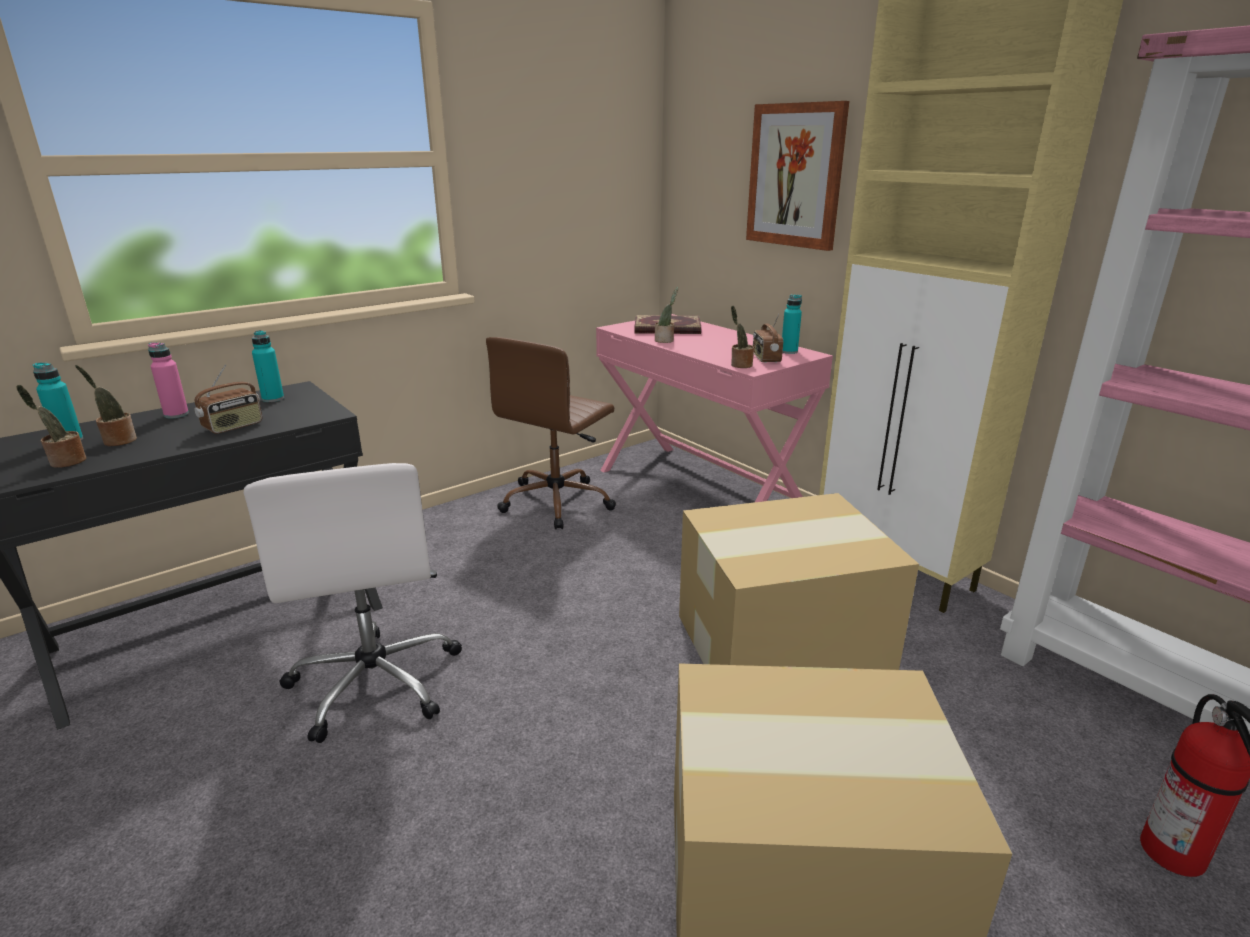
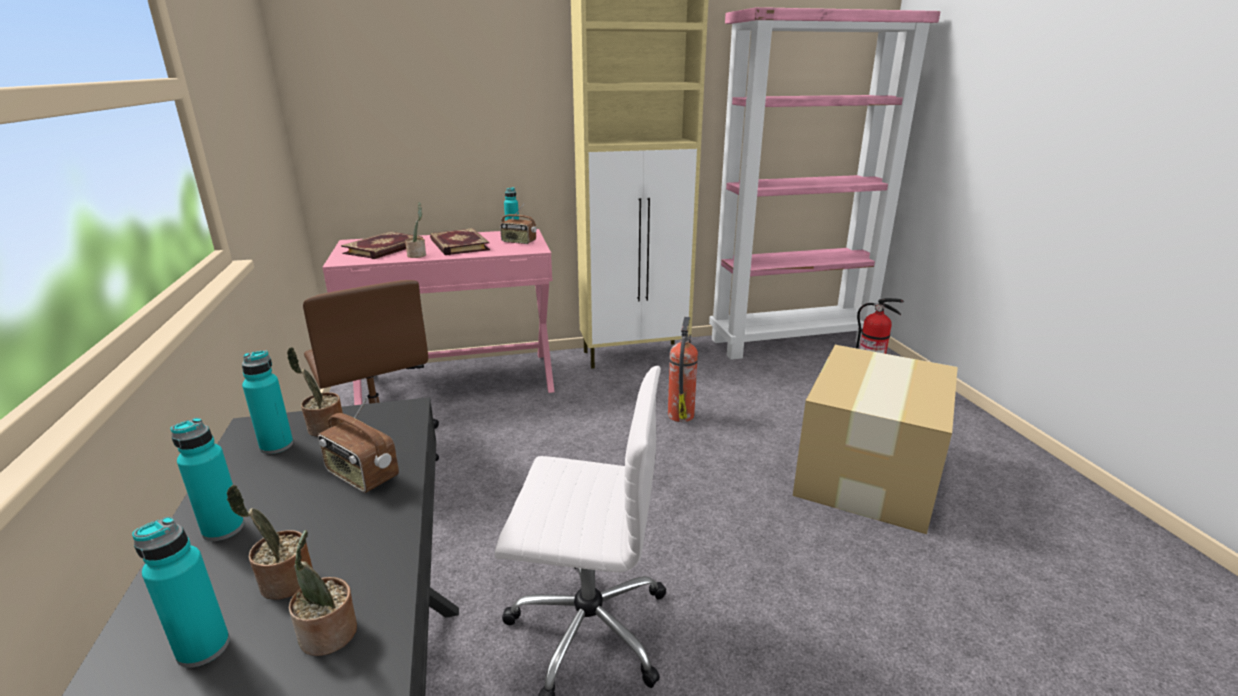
camera: 65 degrees left, 0 degrees up
pink bottle [148,342,189,418] -> turquoise bottle [170,418,244,541]
radio [194,364,262,434] -> radio turned 150 degrees clockwise [318,397,399,493]
cardboard box [679,493,919,670] -> fire extinguisher [668,317,698,422]
potted plant [731,306,754,368] -> potted plant moved to [287,347,344,437]
picture [746,101,849,251] -> none
none -> book [430,228,490,255]

